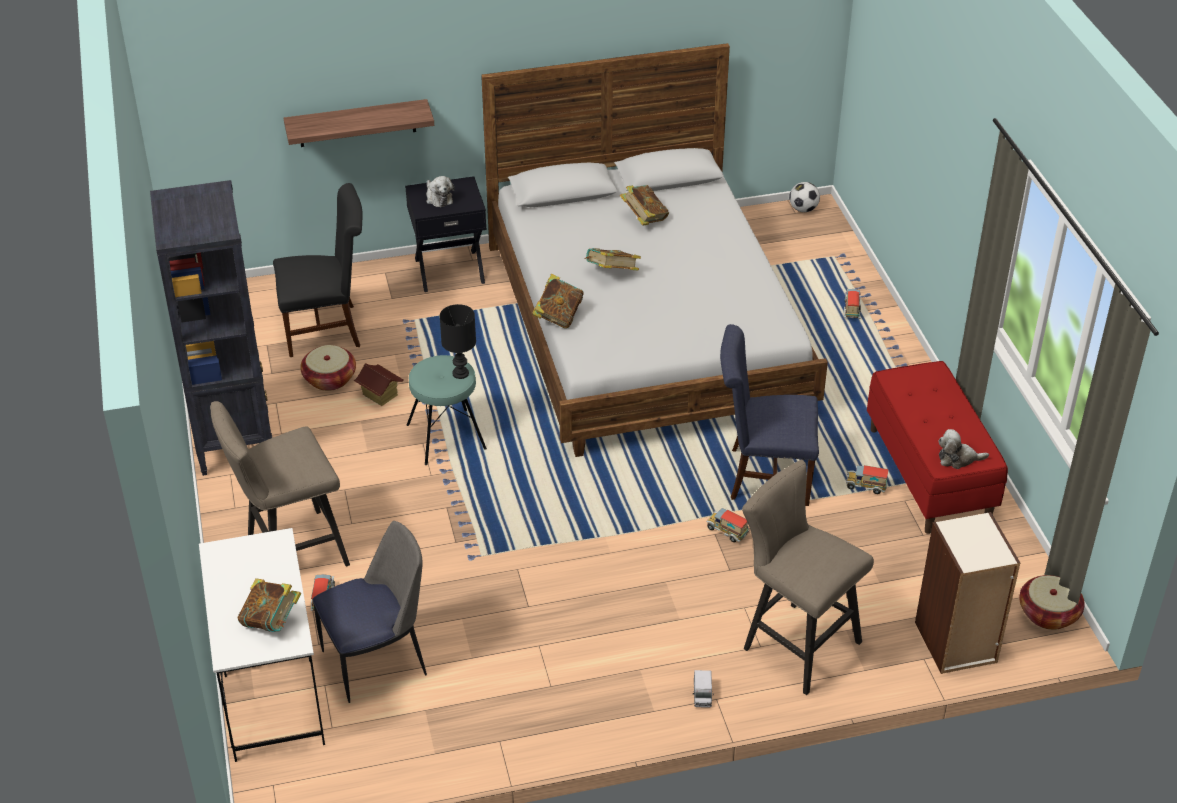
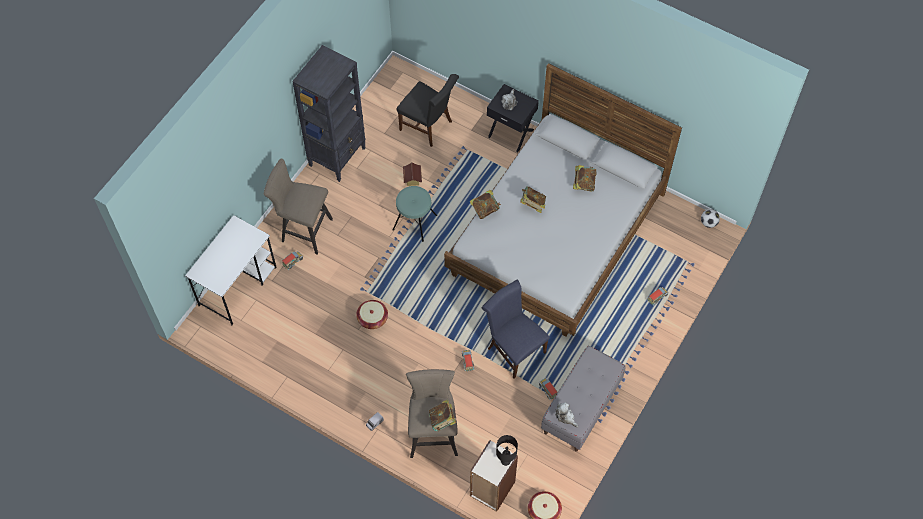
camera: 45 degrees right, 20 degrees up
book [238,578,301,632] -> book moved to [429,399,456,431]
shelf [284,99,434,147] -> none
basket [300,345,356,391] -> basket moved to [356,300,388,329]
chair [313,521,427,703] -> none
black table lamp [440,304,476,379] -> black table lamp moved to [496,435,518,466]
red bench [867,361,1008,534] -> grey bench [541,346,626,452]

